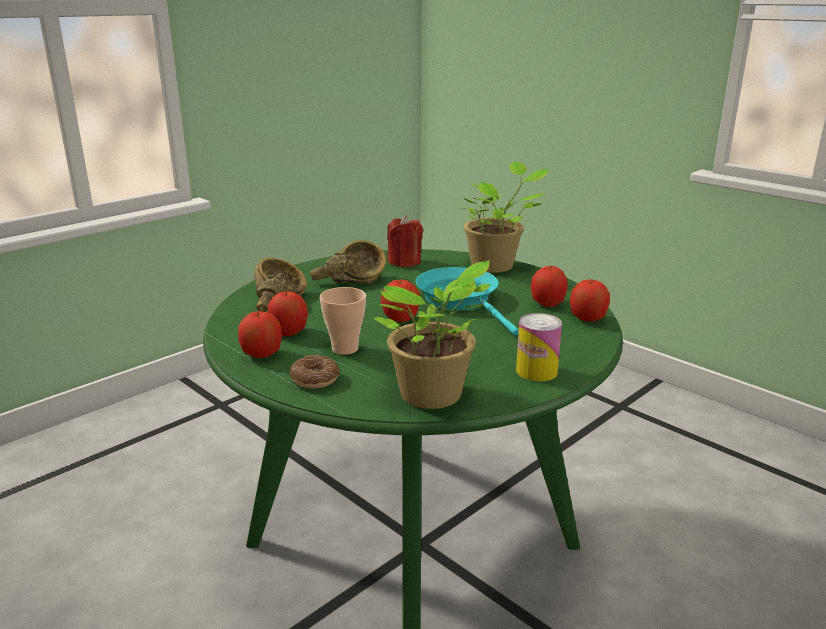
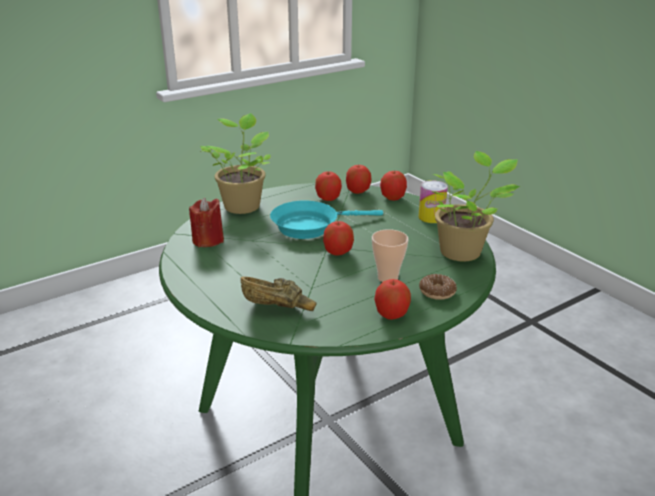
camera: 80 degrees left, 5 degrees up
apple [268,291,308,337] -> apple moved to [380,170,407,200]
brown bowl [310,240,386,284] -> none

